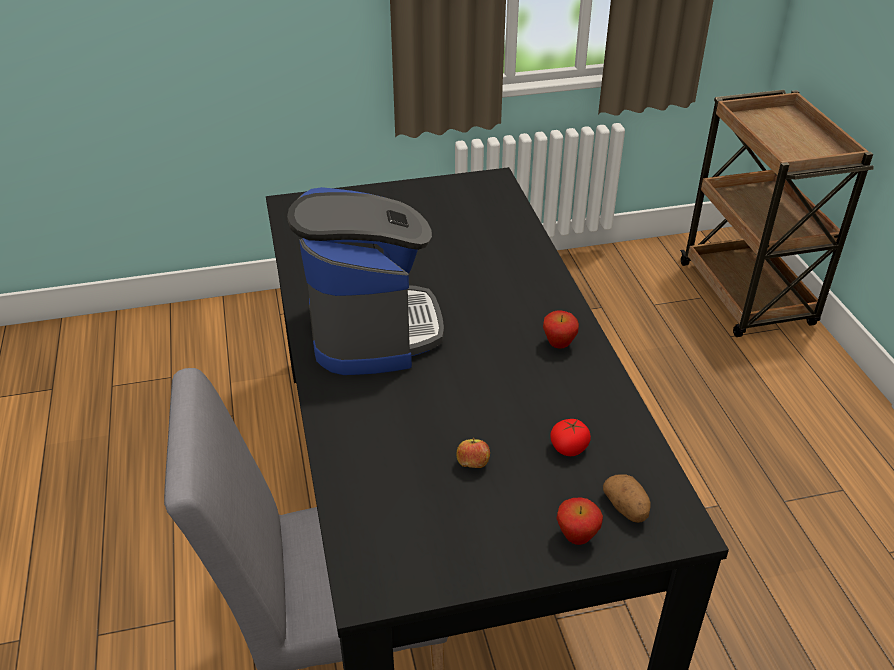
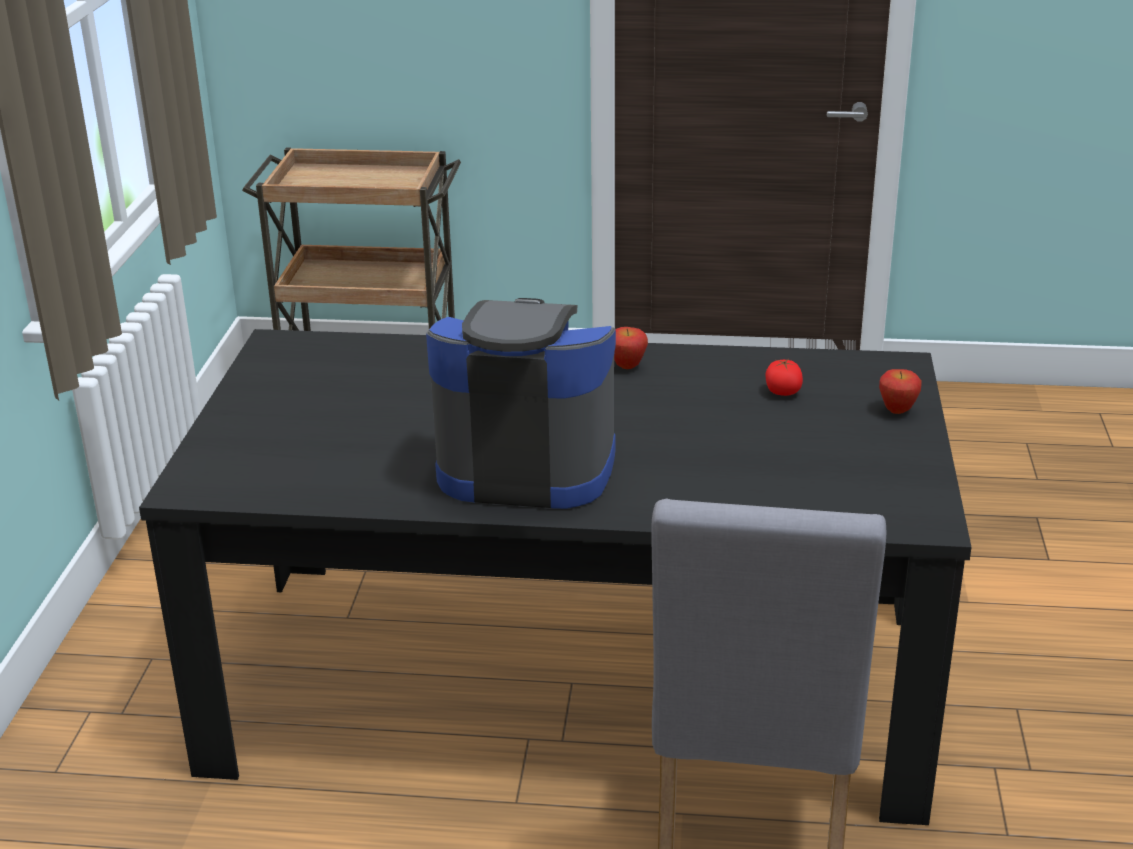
camera: 70 degrees left, 10 degrees down
apple [457,438,490,468] -> none
potato [603,474,651,523] -> none

